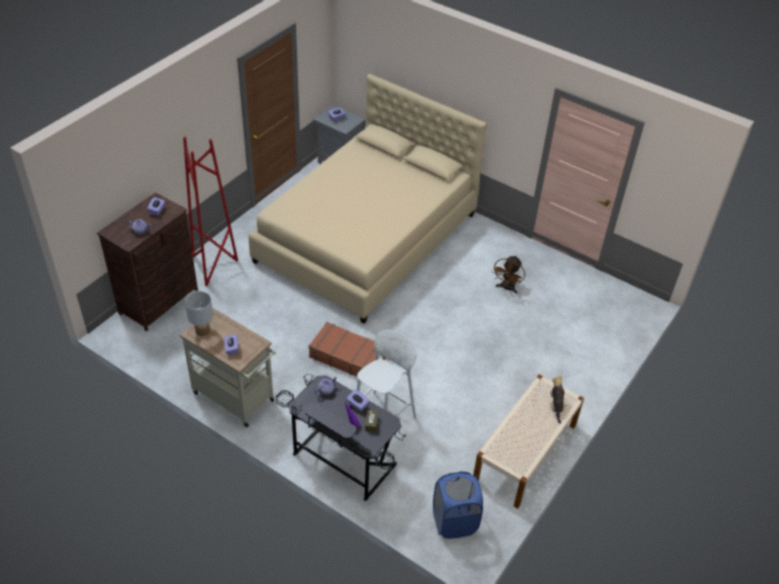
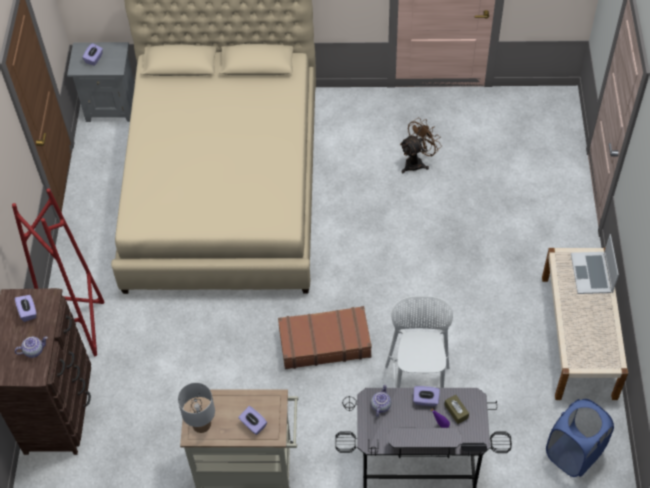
camera: 30 degrees left, 10 degrees up
brown fan [492,255,525,294] -> brown fan turned 120 degrees counterclockwise [400,118,442,173]
plush toy [550,375,568,424] -> laptop [571,234,619,294]

